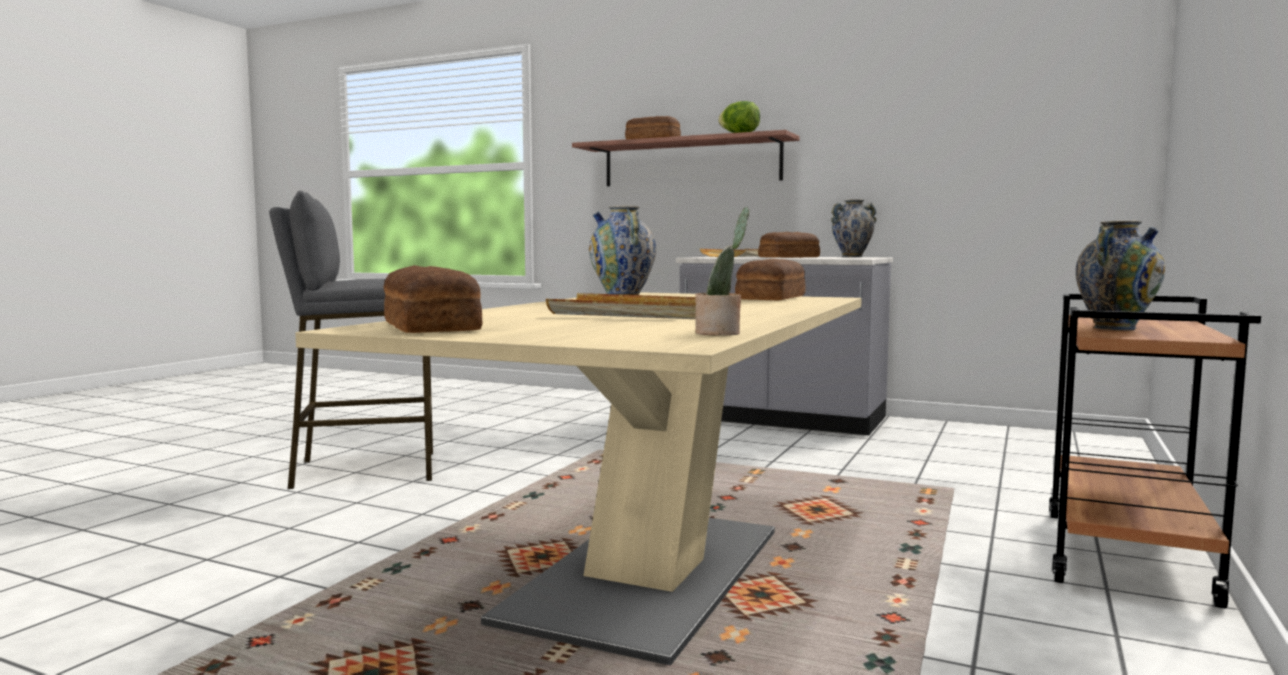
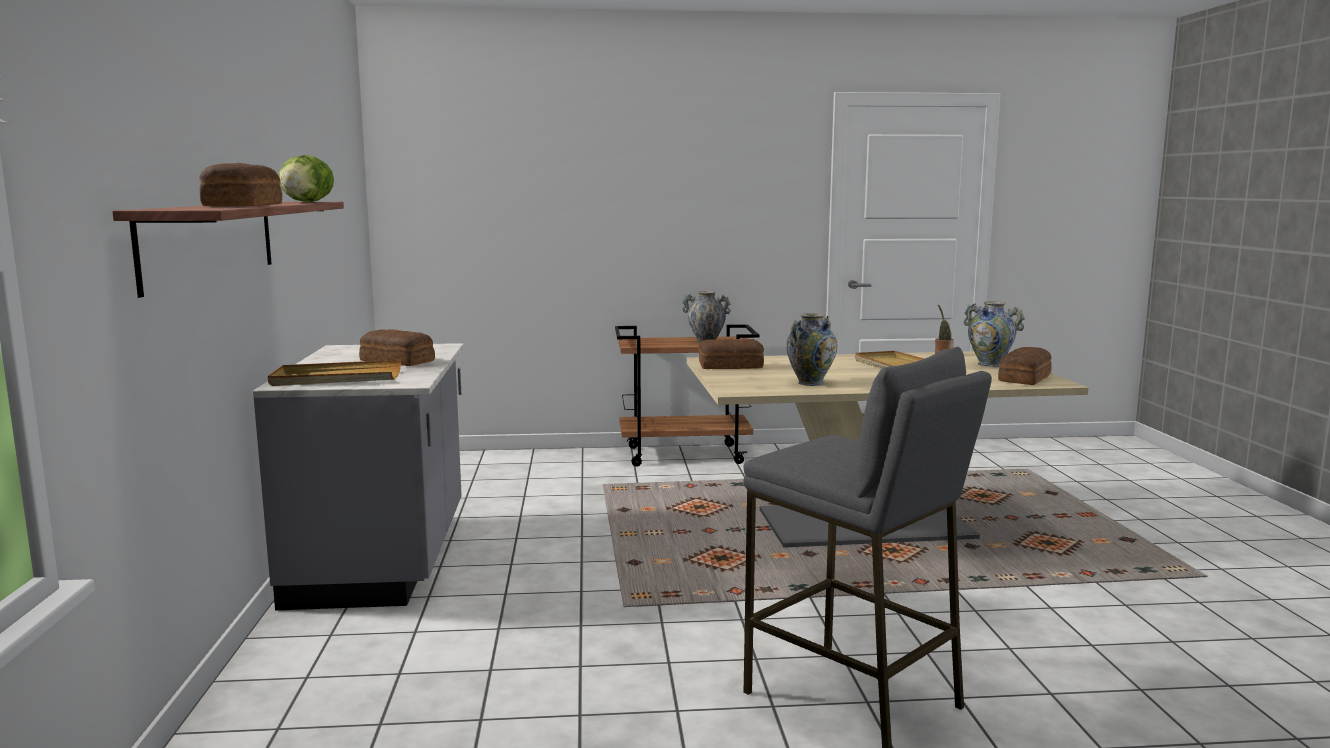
camera: 120 degrees left, 5 degrees up
vase [831,199,877,257] -> vase moved to [964,301,1025,367]

